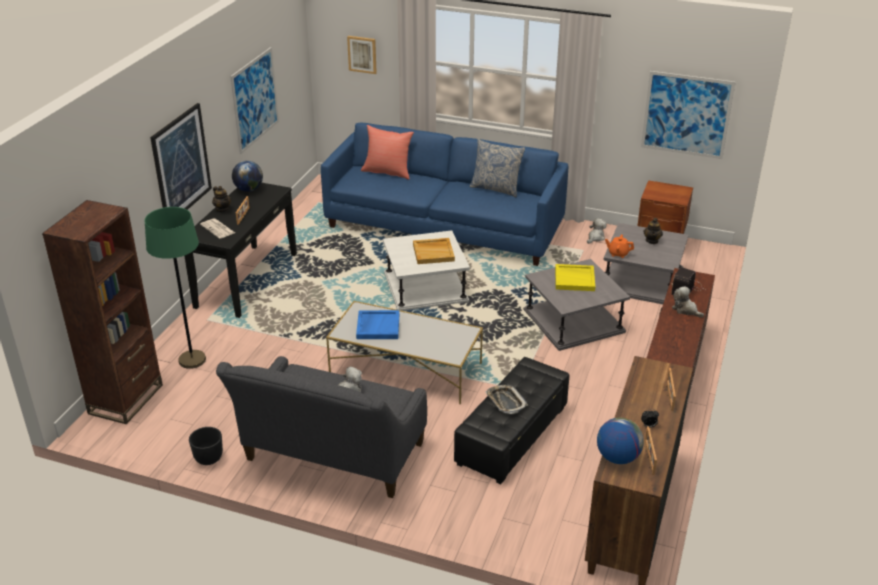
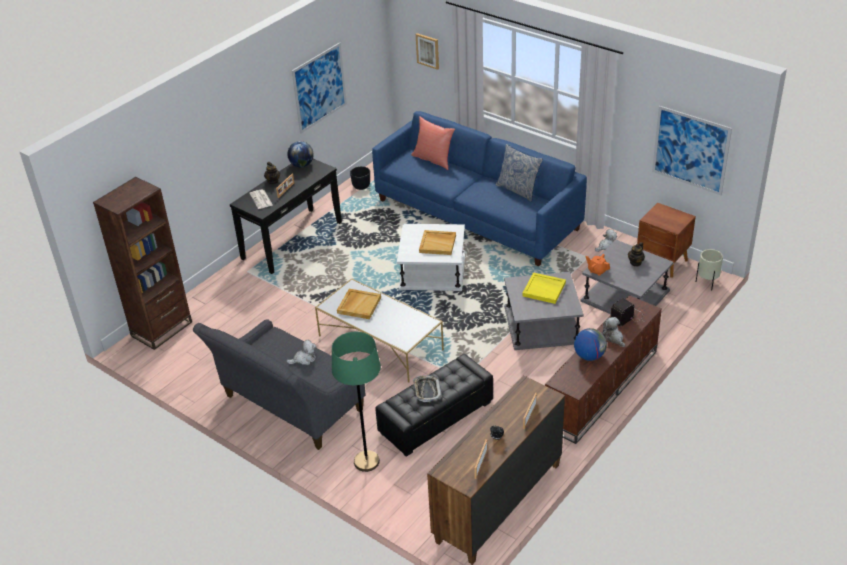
camera: 20 degrees right, 5 degrees up
green floor lamp [144,207,206,369] -> green floor lamp moved to [332,332,381,472]
picture [150,103,212,210] -> none
black planter [189,427,223,465] -> black planter moved to [350,166,370,190]
blue tray [356,310,399,339] -> beige tray [337,289,381,319]
globe [597,418,644,464] -> globe moved to [574,328,607,361]
none -> beige planter [696,249,723,291]

